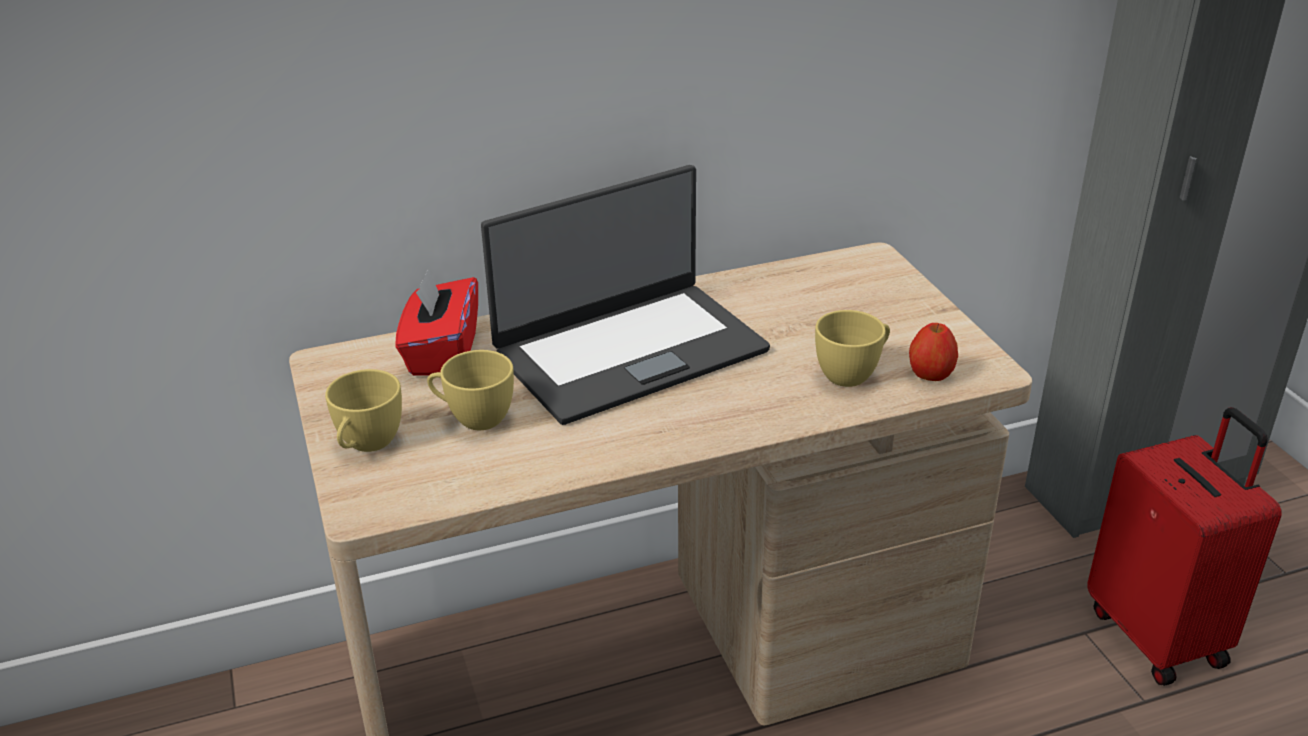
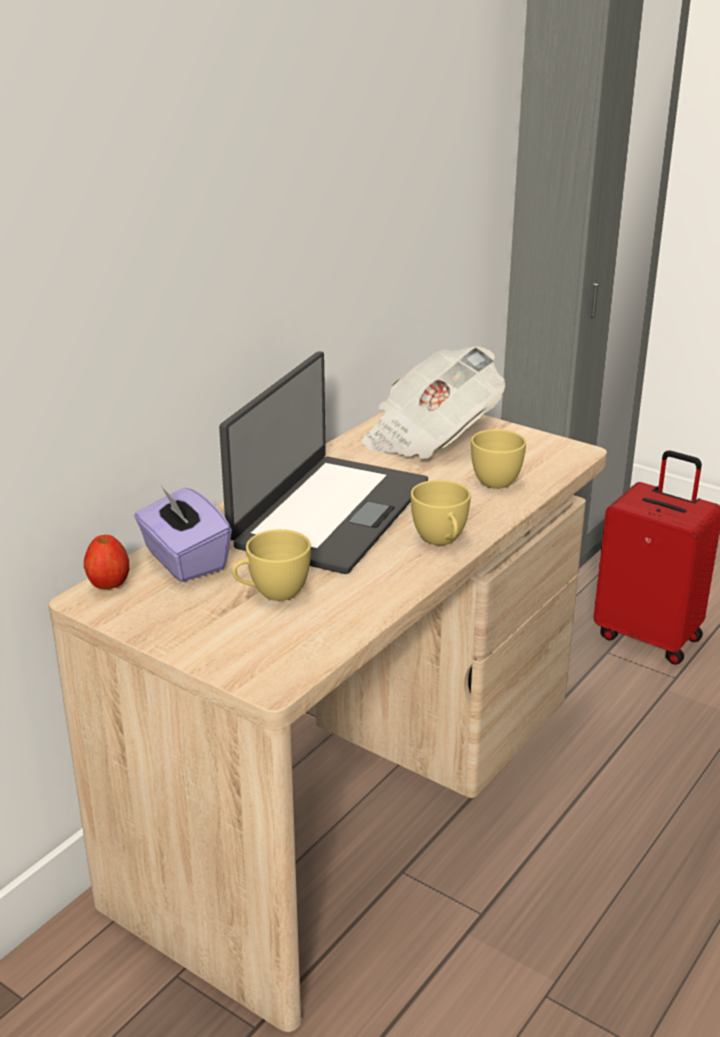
camera: 35 degrees left, 5 degrees down
yellow cup [325,369,402,452] -> yellow cup moved to [411,480,471,545]
red tissue box [395,269,478,376] -> purple tissue box [134,485,232,582]
apple [909,323,958,381] -> apple moved to [84,535,129,589]
none -> newspaper [362,347,505,459]

